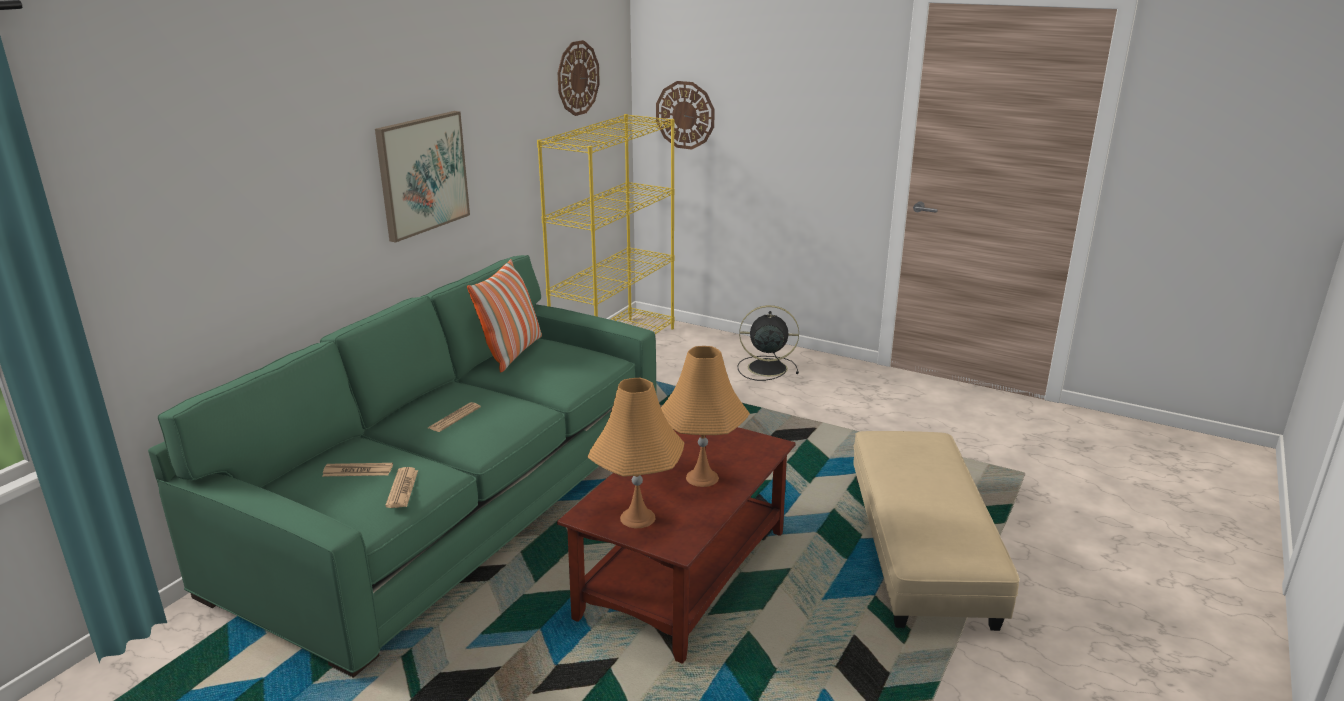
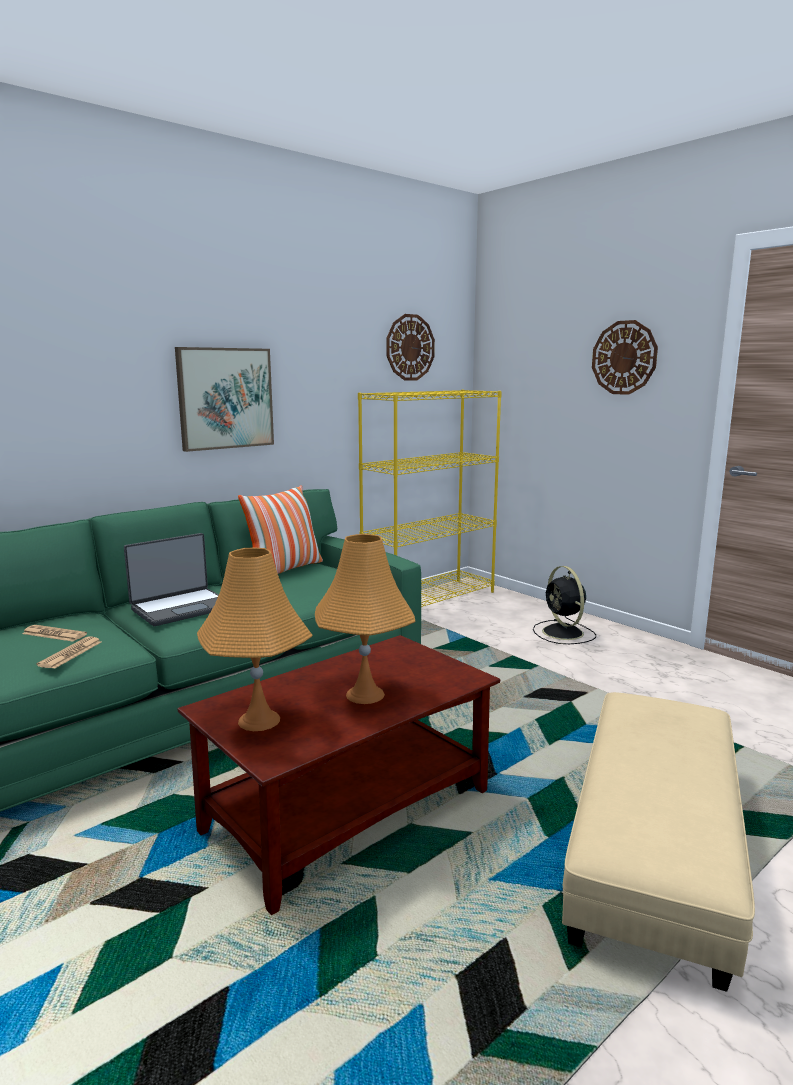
camera: 20 degrees right, 10 degrees down
newspaper [428,402,481,432] -> laptop [124,533,219,626]
wall clock [656,81,715,150] -> wall clock moved to [592,320,658,395]
black fan [738,305,799,381] -> black fan turned 135 degrees counterclockwise [533,566,596,644]

